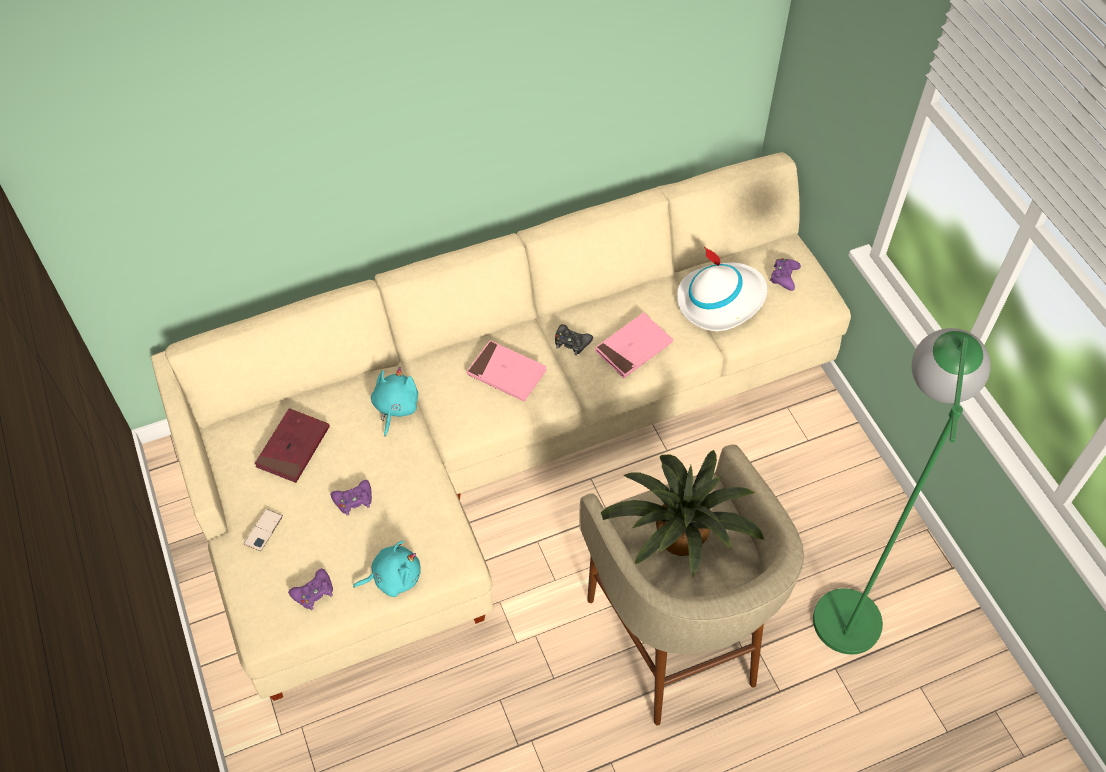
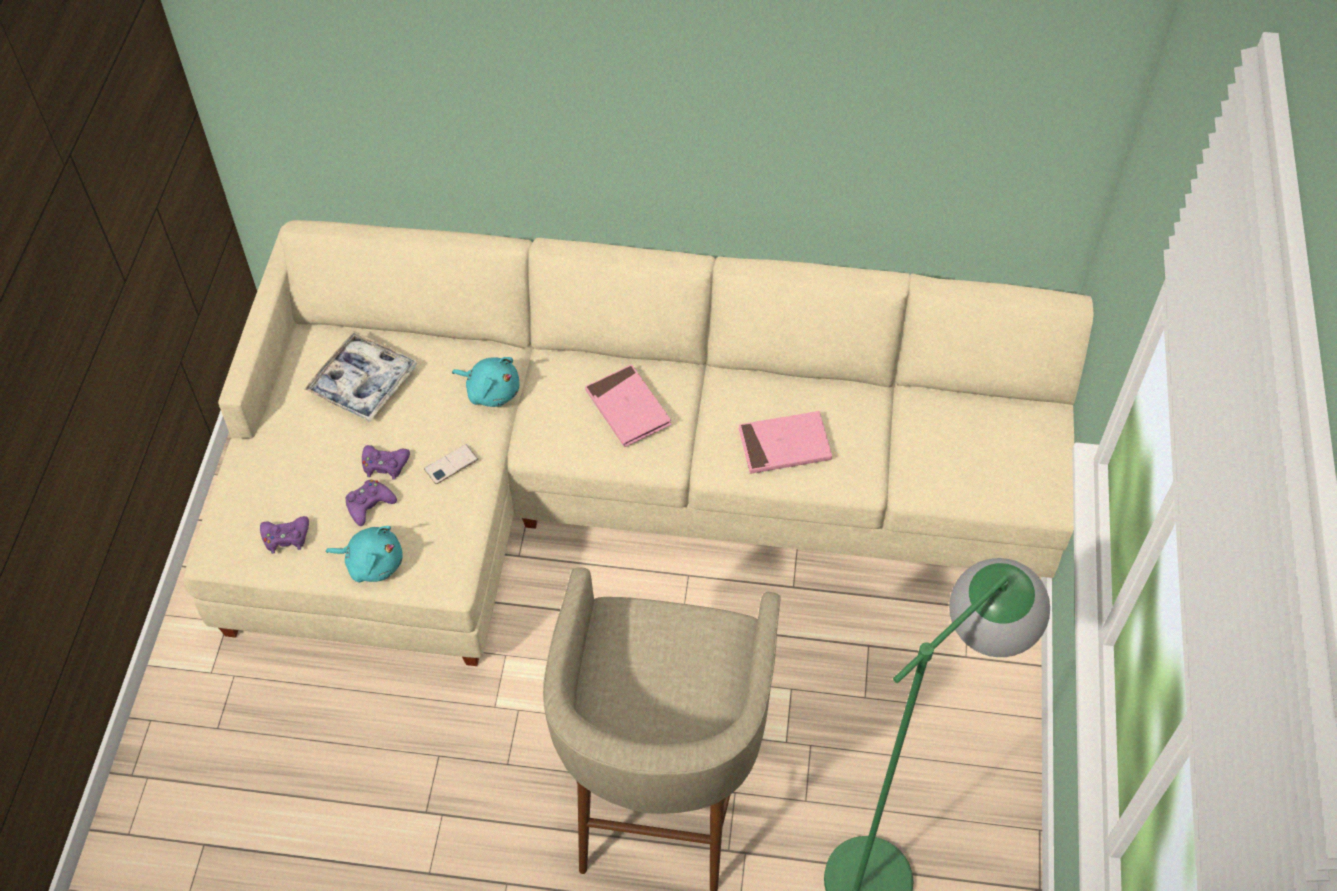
camera: 30 degrees right, 0 degrees up
phone [244,509,283,551] -> phone moved to [424,444,478,484]
red book [254,408,330,483] -> tray [304,331,417,422]
turquoise plush toy [371,367,418,437] -> turquoise plush toy turned 75 degrees clockwise [452,357,519,407]
black game controller [555,324,593,355] -> none
potted plant [600,450,764,578] -> none
white hat [677,247,767,331] -> none
purple game controller [770,258,801,291] -> purple game controller moved to [345,480,397,526]

